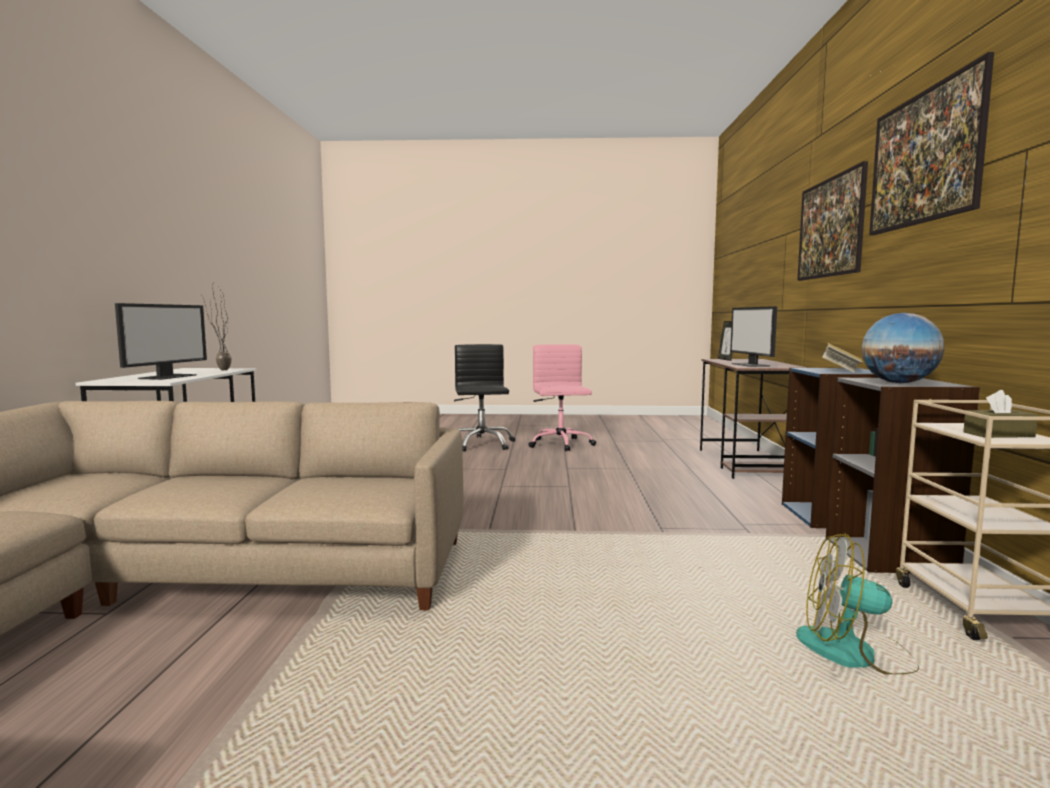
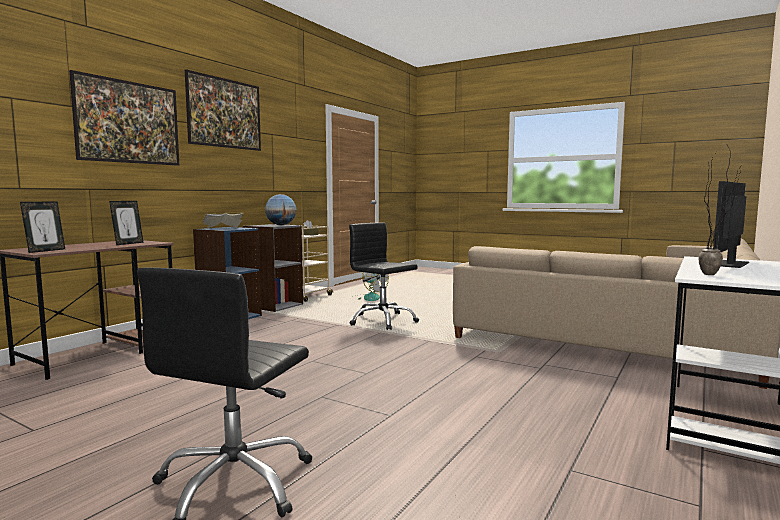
camera: 150 degrees left, 0 degrees up
pink office chair [529,344,596,451] -> none
monitor [730,306,777,367] -> picture frame [109,201,144,245]
none -> black office chair [349,223,419,330]

